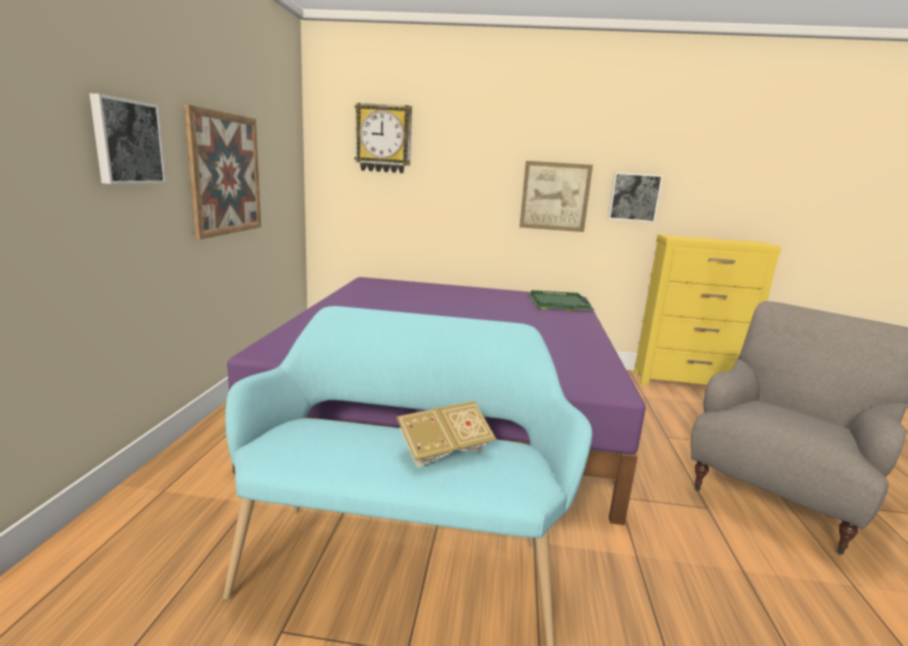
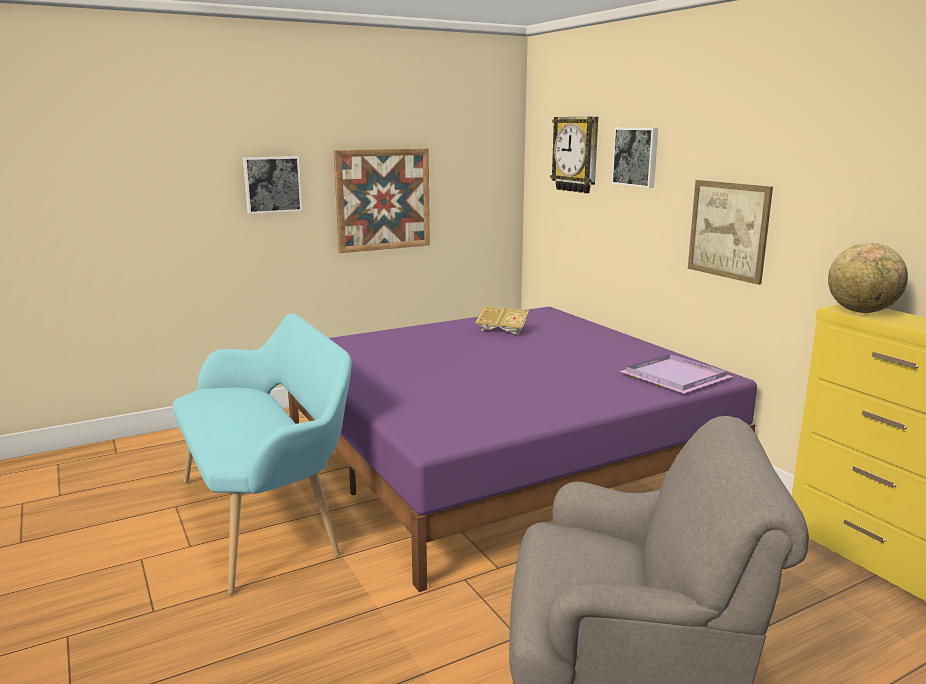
camera: 55 degrees right, 0 degrees up
book [396,401,496,468] -> book moved to [475,306,529,335]
green tray [527,290,595,310] -> purple tray [620,354,733,393]
picture [608,172,663,223] -> picture moved to [611,128,658,188]
none -> globe [828,243,908,313]

